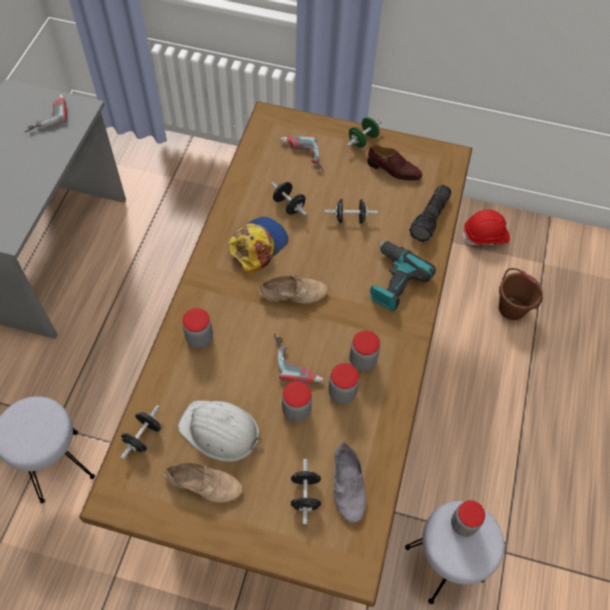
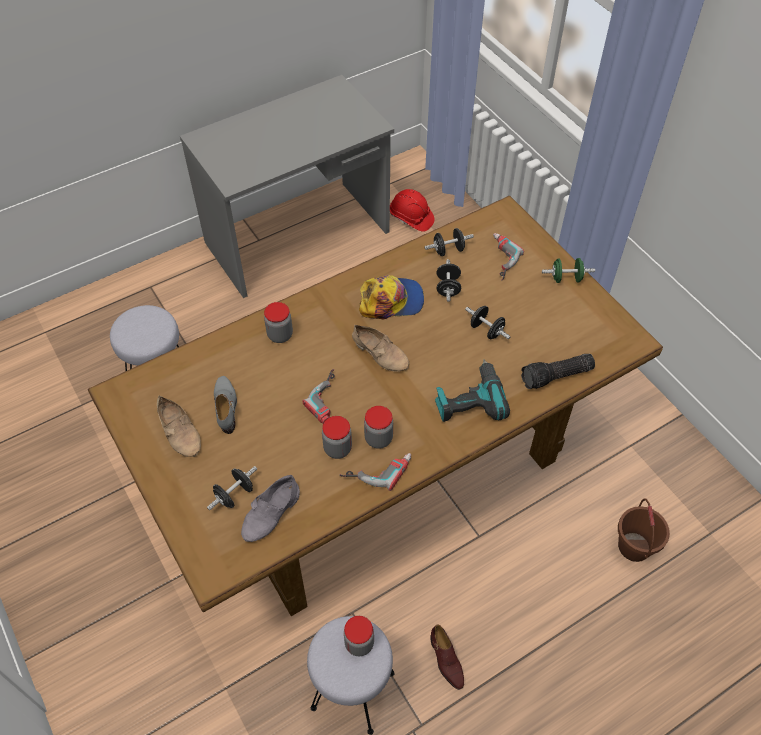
camera: 45 degrees right, 5 degrees down
power drill [24,94,67,132] -> power drill moved to [339,453,411,491]
black dumbbell [121,405,161,460] -> black dumbbell moved to [424,228,474,256]
white hard hat [178,400,263,462] -> grey shoe [214,376,237,434]
jar [282,381,312,422] -> none
brown shoe [367,145,422,181] -> brown shoe moved to [430,625,464,690]
red hard hat [462,209,510,245] -> red hard hat moved to [390,189,435,232]

